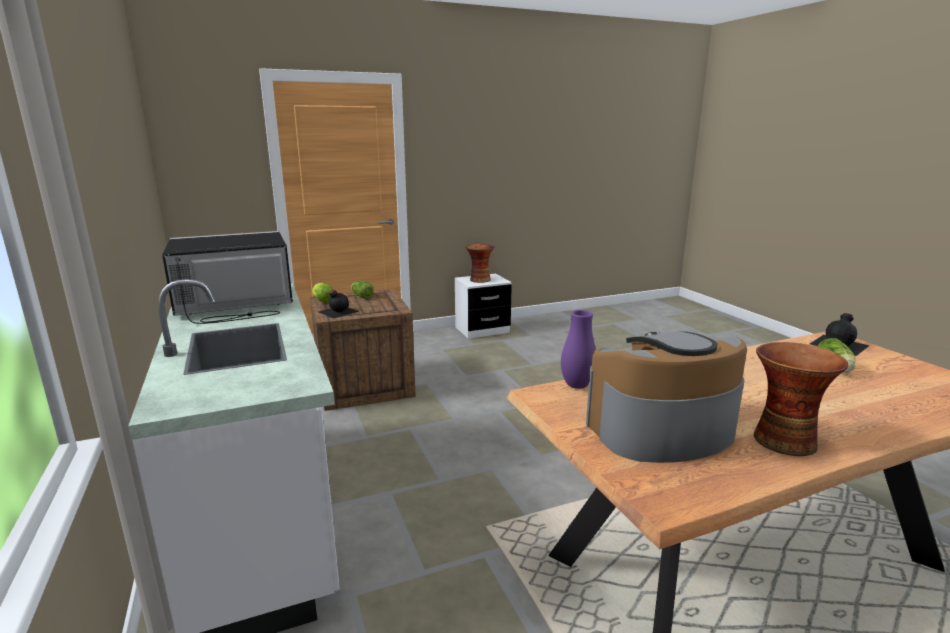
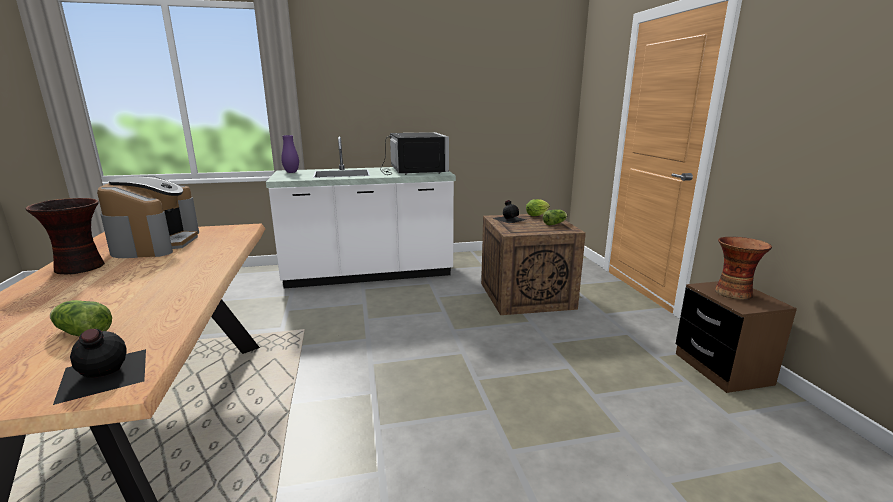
camera: 100 degrees right, 0 degrees up
white nightstand [455,274,512,339] -> brown nightstand [676,281,797,393]
purple vase [561,310,596,389] -> purple vase moved to [281,135,299,173]

